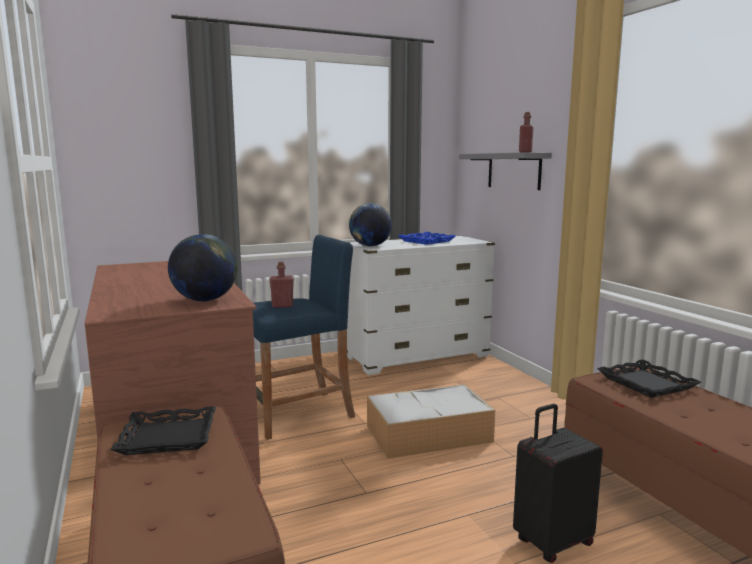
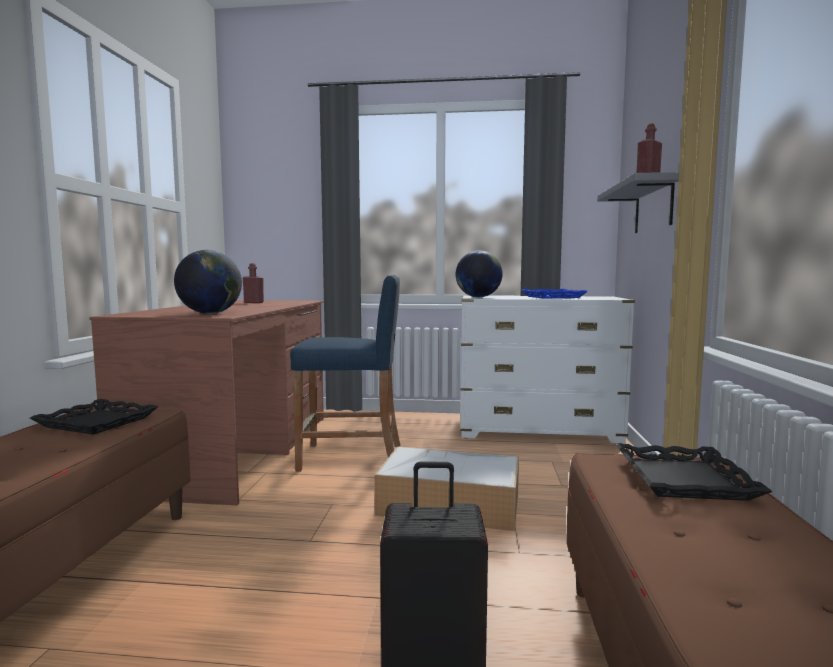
camera: 30 degrees right, 5 degrees down
red bottle [269,262,294,308] -> red bottle moved to [243,263,264,303]

